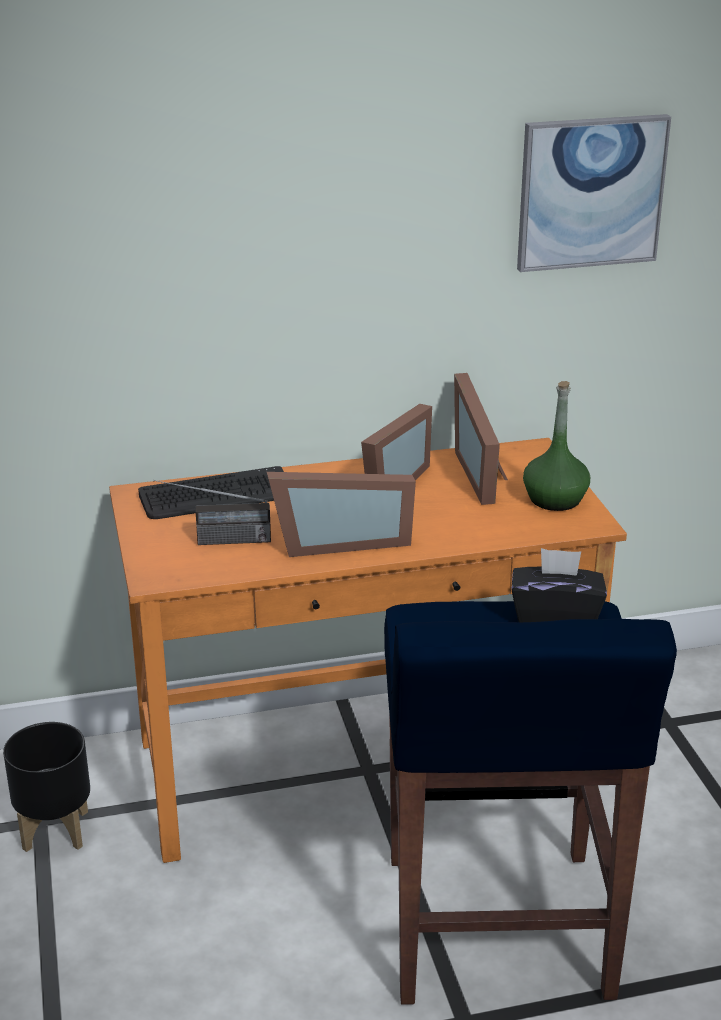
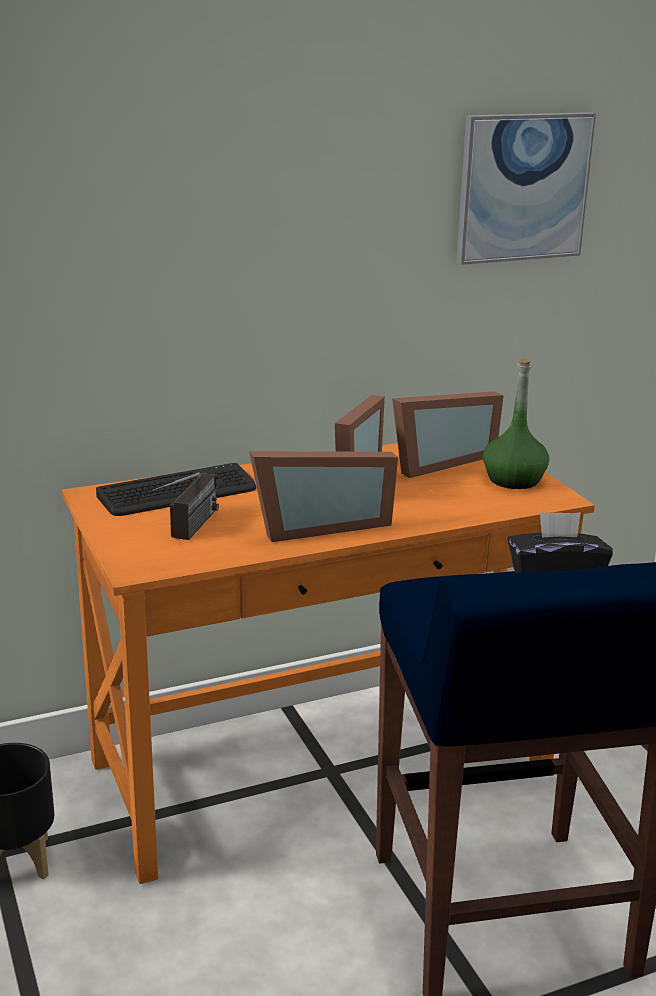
camera: 10 degrees left, 5 degrees down
radio [153,480,271,545] -> radio turned 60 degrees counterclockwise [152,472,219,540]
picture frame [454,373,508,505] -> picture frame turned 105 degrees counterclockwise [392,391,504,478]

